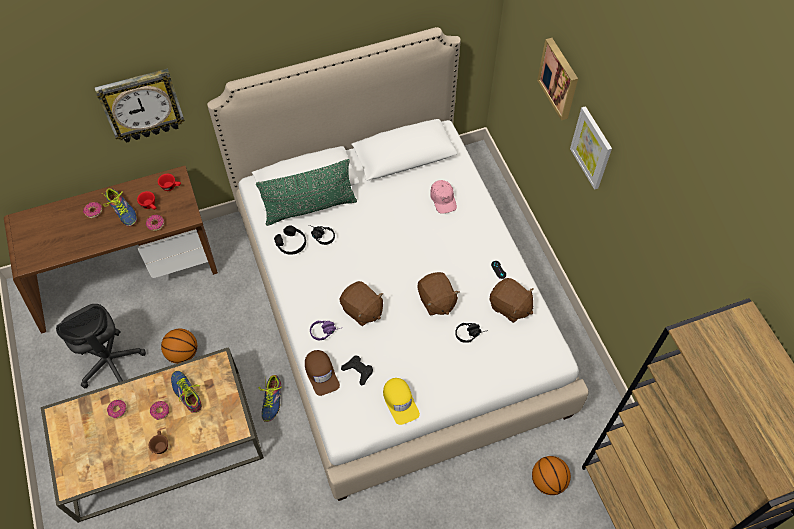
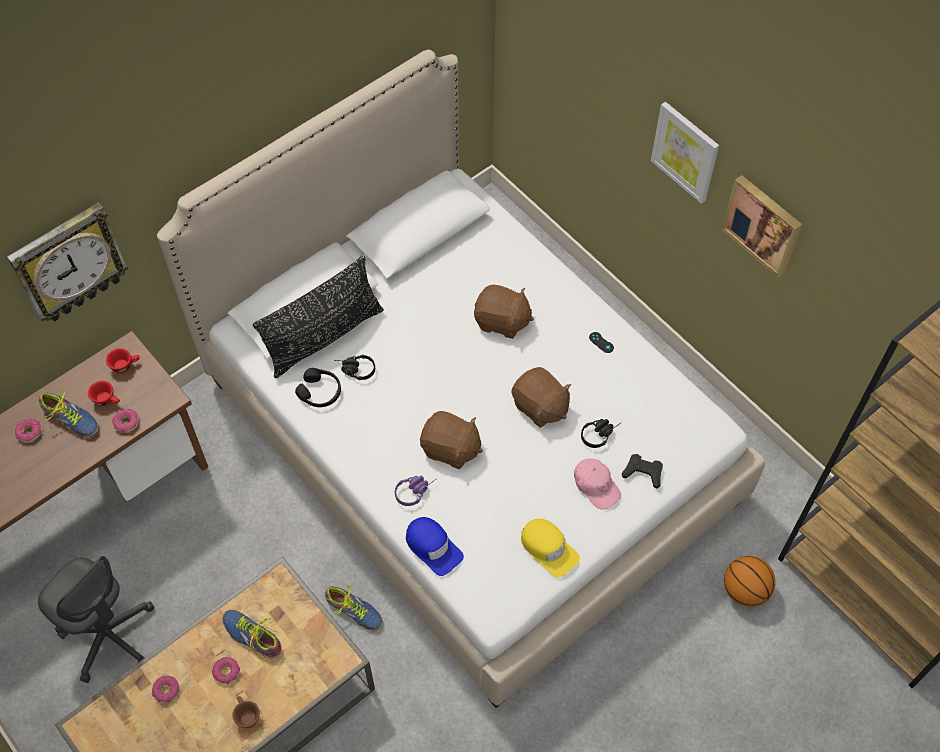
camera: 20 degrees left, 0 degrees up
basketball [161,328,197,364] -> none
green pillow [256,159,357,226] -> black pillow [253,256,384,378]
shoe [258,375,282,422] -> shoe turned 45 degrees counterclockwise [325,586,383,631]
brown cap [305,350,340,396] -> blue cap [406,517,464,576]
black game controller [341,356,373,386] -> black game controller moved to [622,454,663,489]
pink cap [430,180,457,214] -> pink cap moved to [574,459,621,509]
brown plush toy [489,278,534,323] -> brown plush toy moved to [474,284,534,339]
picture [537,38,578,120] -> picture moved to [721,175,802,278]

